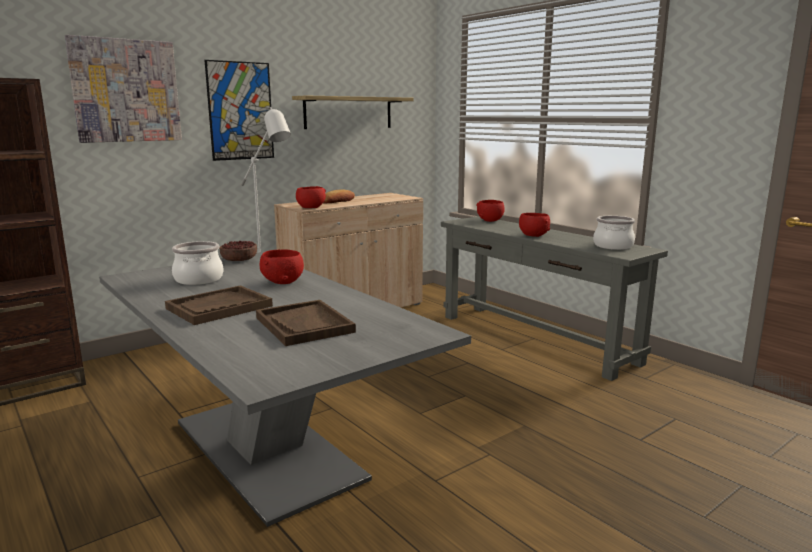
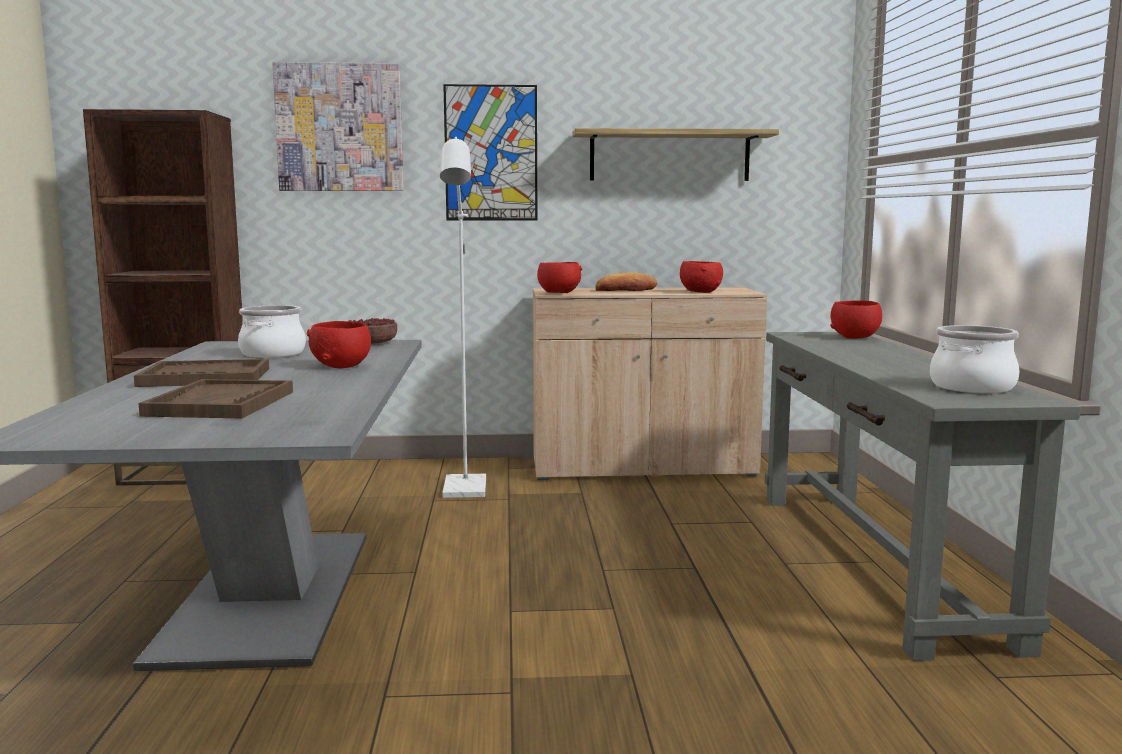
camera: 35 degrees right, 5 degrees down
red bowl [519,213,550,237] -> red bowl moved to [680,261,723,293]

